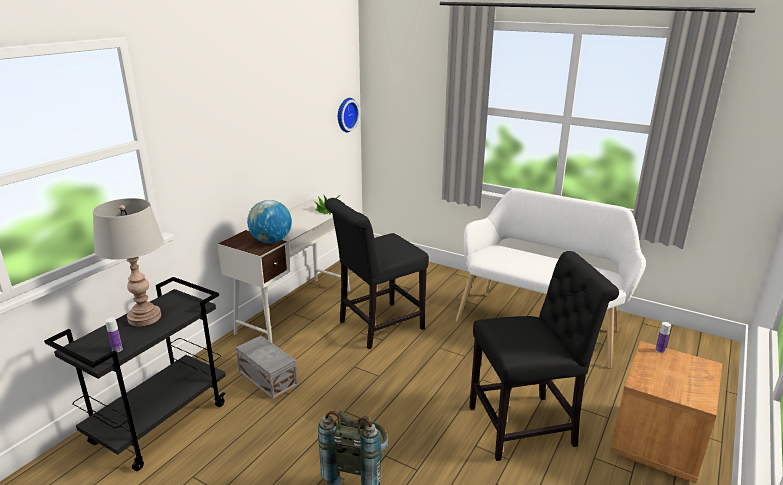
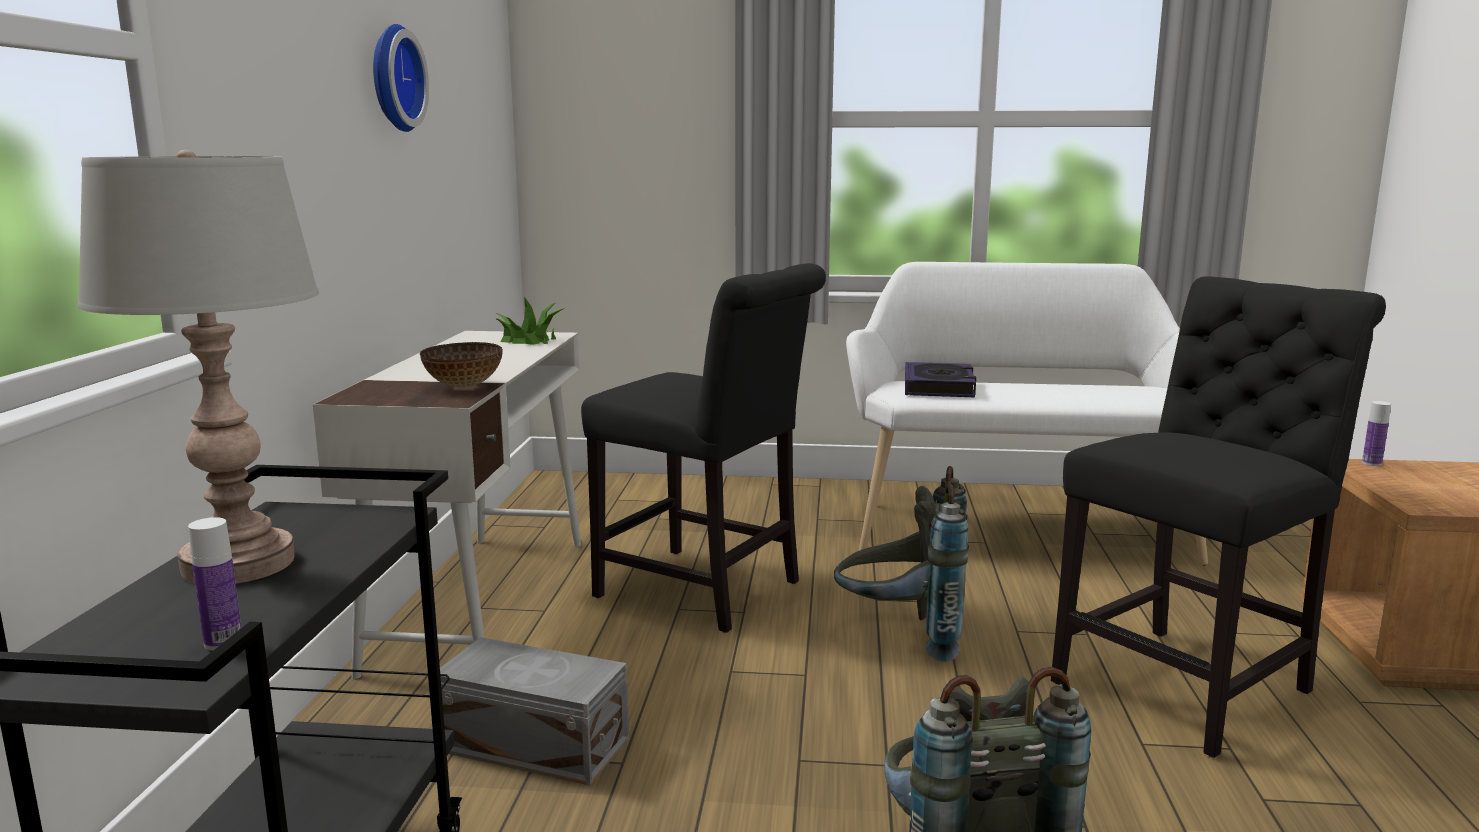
camera: 25 degrees left, 10 degrees down
globe [247,200,292,243] -> bowl [420,342,503,388]
black chair [325,198,429,349] -> black chair turned 90 degrees counterclockwise [581,263,826,633]
wall clock [338,98,360,132] -> wall clock moved to [373,24,429,132]
none -> grey backpack [834,466,969,662]
none -> book [905,362,976,397]

